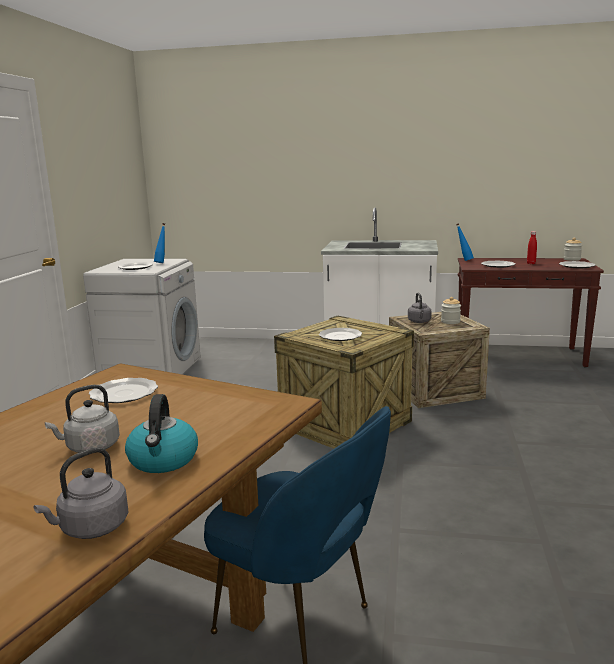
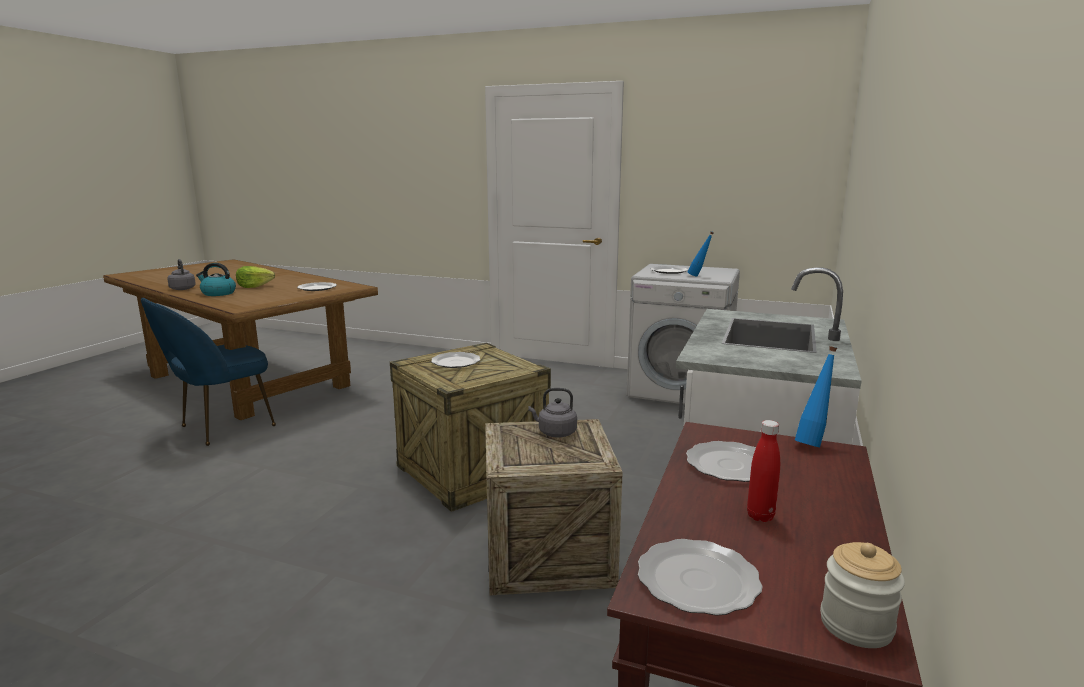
camera: 100 degrees right, 0 degrees up
grey kettle [45,385,120,453] -> lettuce [236,266,275,288]
jar [441,297,461,324] -> none

